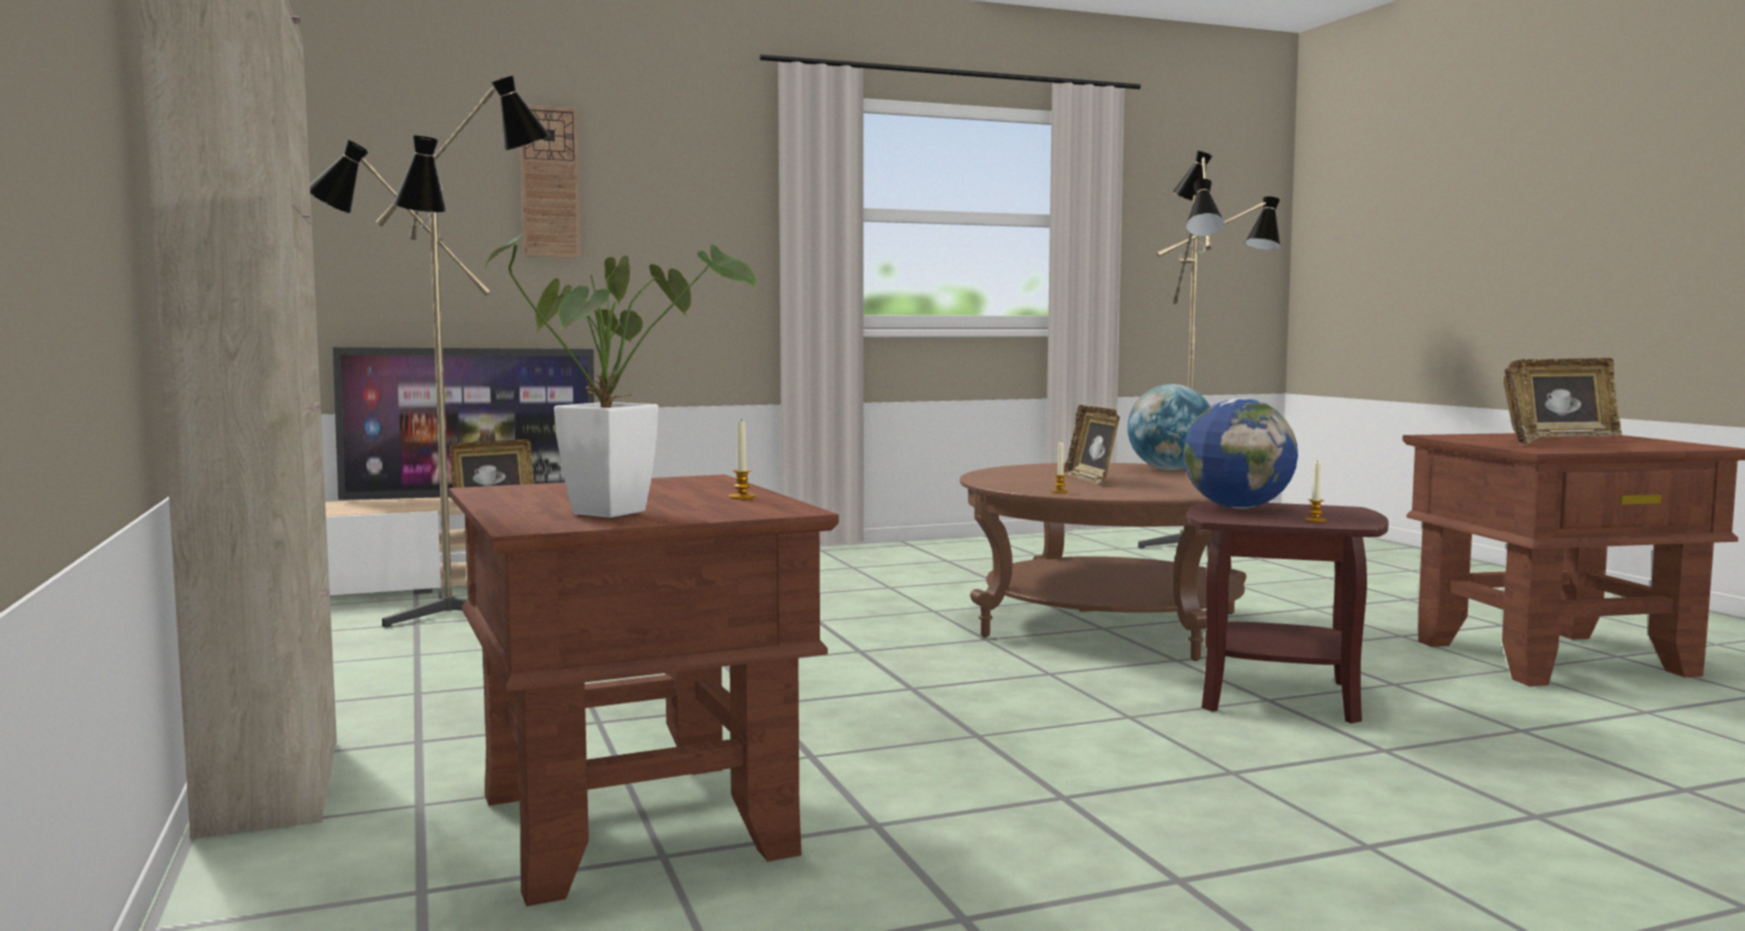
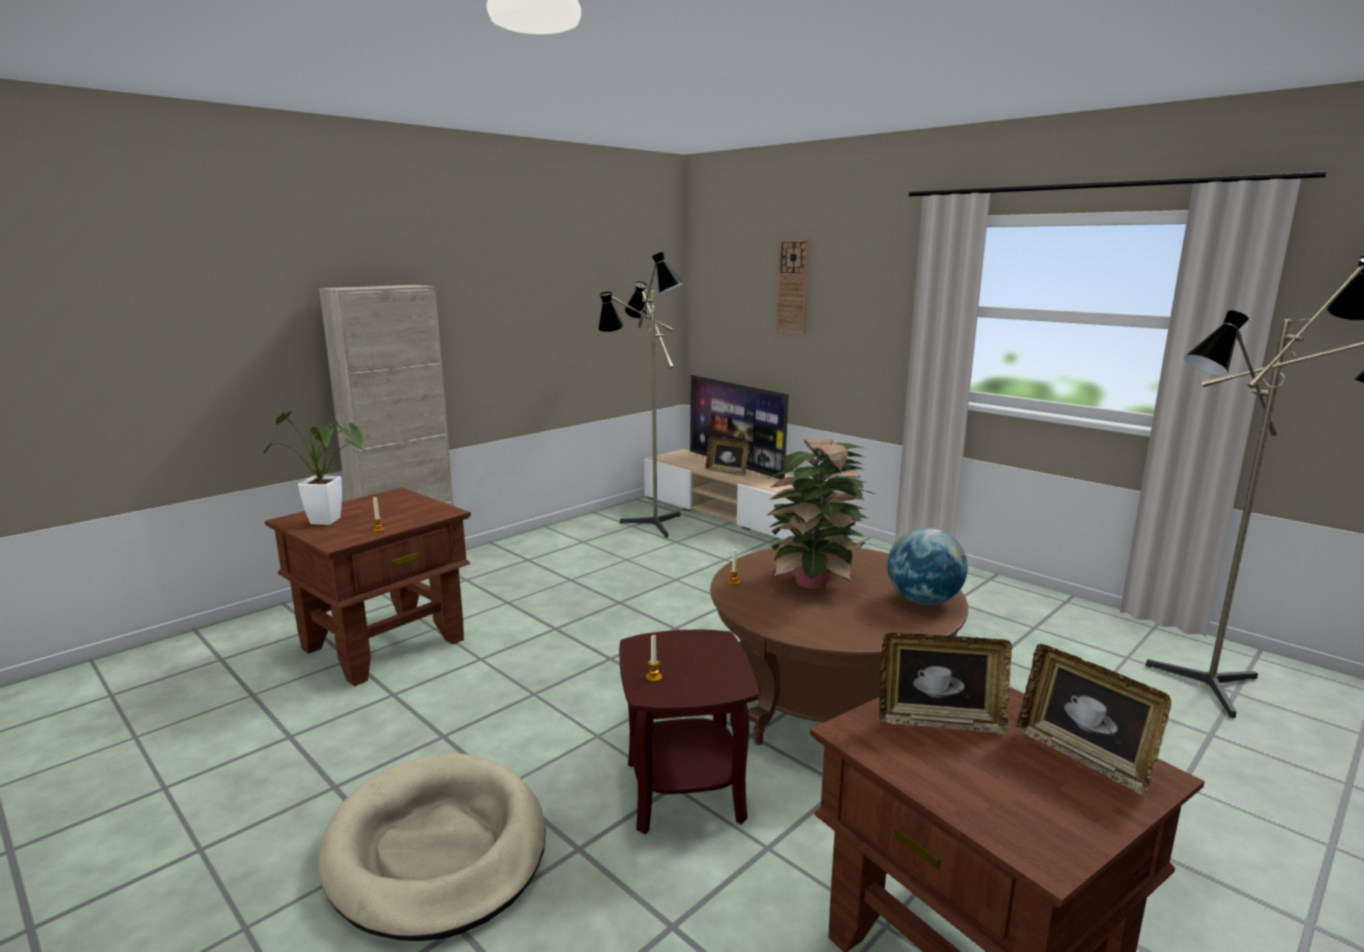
camera: 65 degrees right, 10 degrees up
picture frame [1064,405,1120,485] -> potted plant [767,439,875,589]
globe [1183,398,1298,508] -> none
none -> beige dog bed [318,753,546,941]

